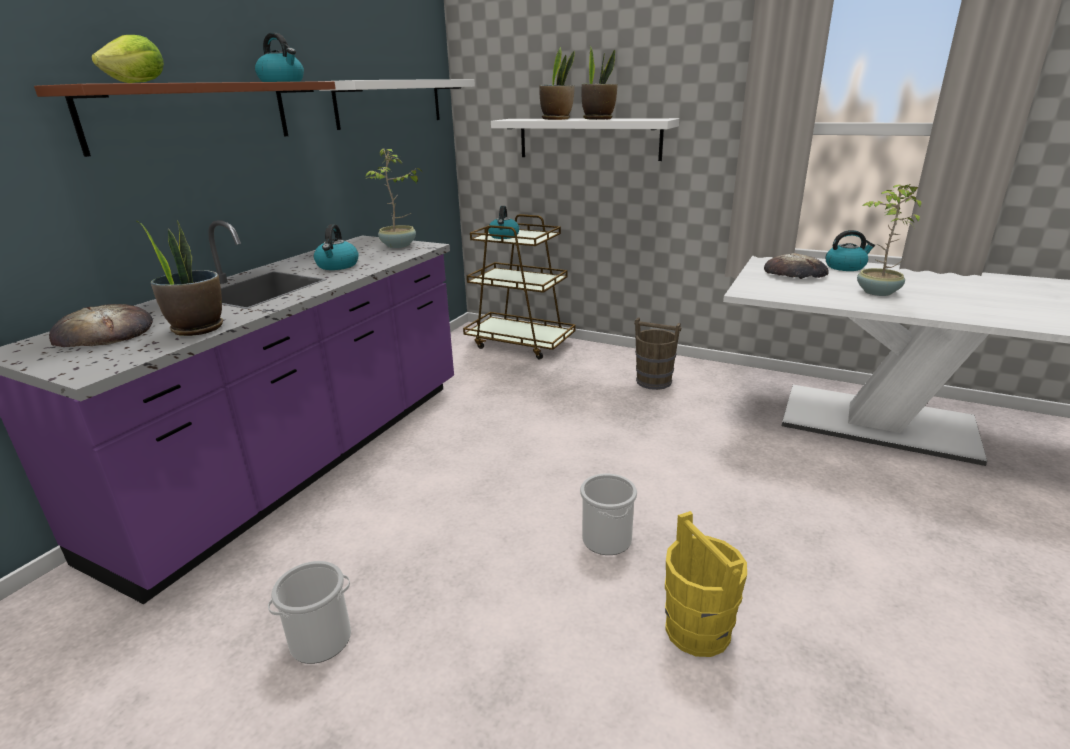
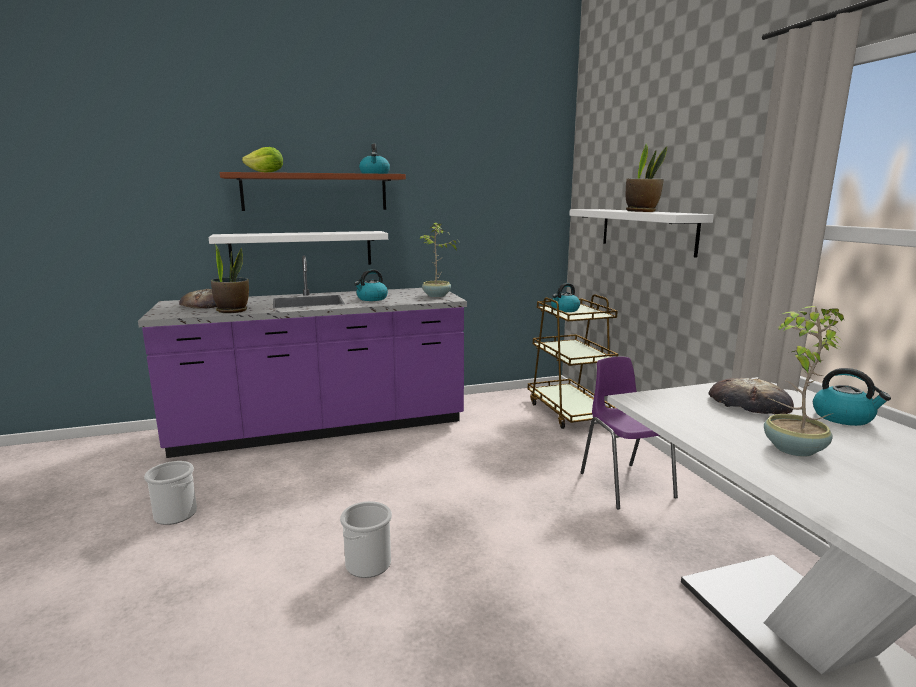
camera: 45 degrees right, 10 degrees down
white shelf [319,79,475,130] -> white shelf moved to [208,231,388,268]
potted plant [539,47,575,120] -> none
brown bucket [634,317,681,390] -> purple chair [580,356,678,509]
yellow bucket [665,511,747,657] -> none

